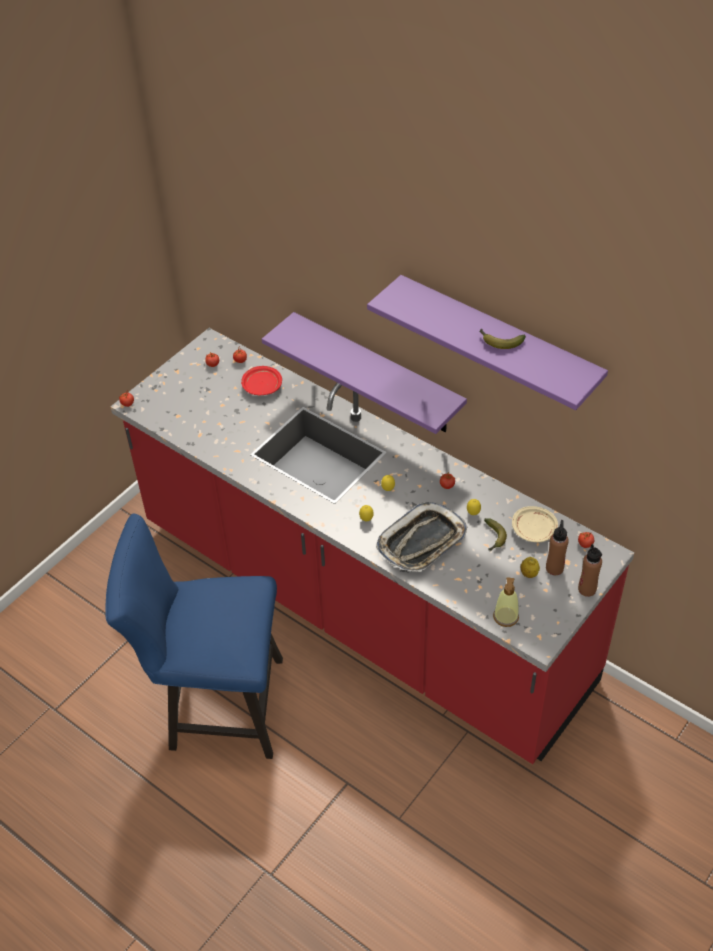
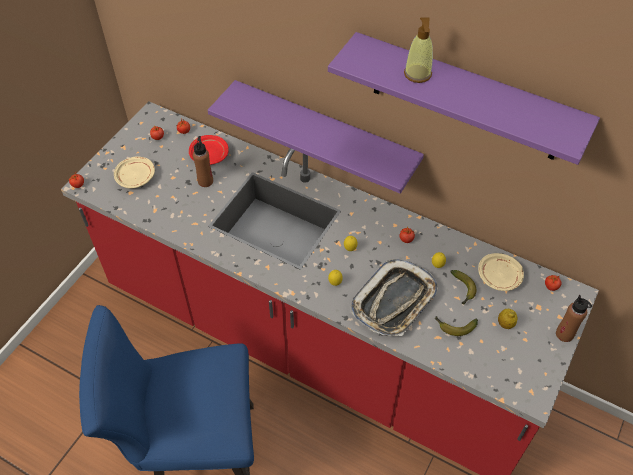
camera: 10 degrees left, 5 degrees up
banana [479,329,526,349] -> banana moved to [434,316,478,336]
soap dispenser [493,577,519,627] -> soap dispenser moved to [404,18,433,83]
brown bottle [546,520,569,575] -> brown bottle moved to [193,136,213,187]
none -> beige plate [114,156,155,189]

